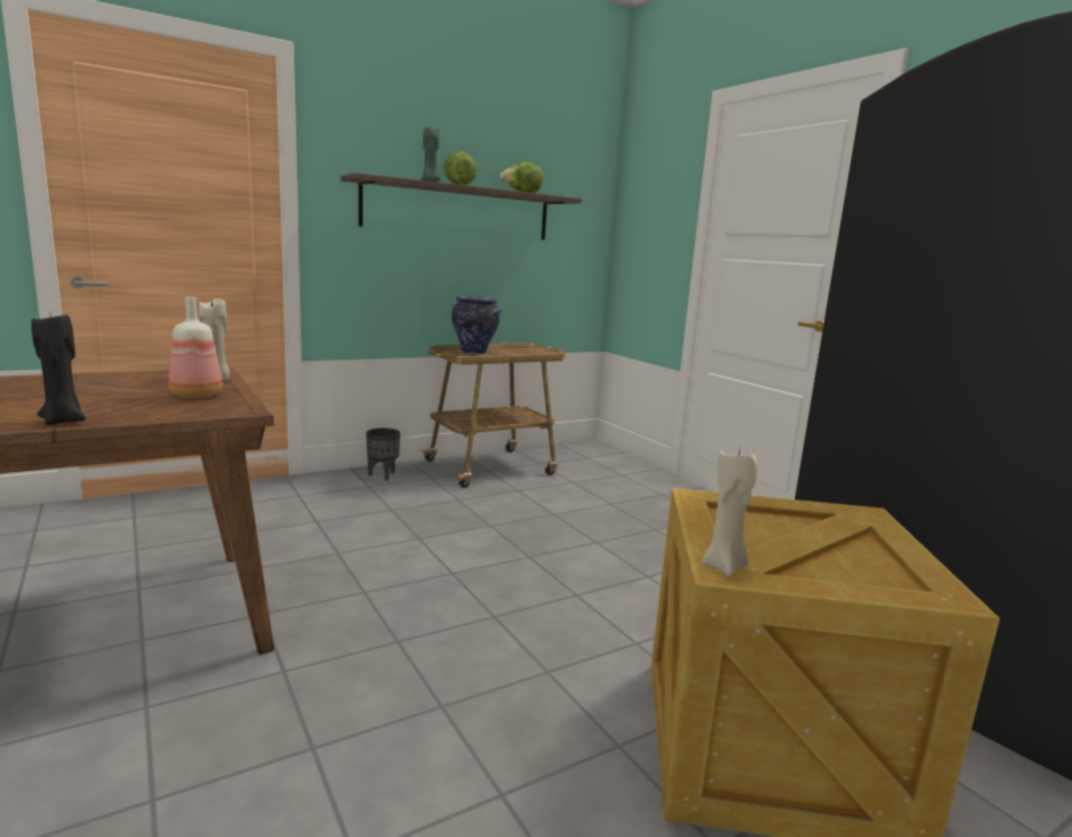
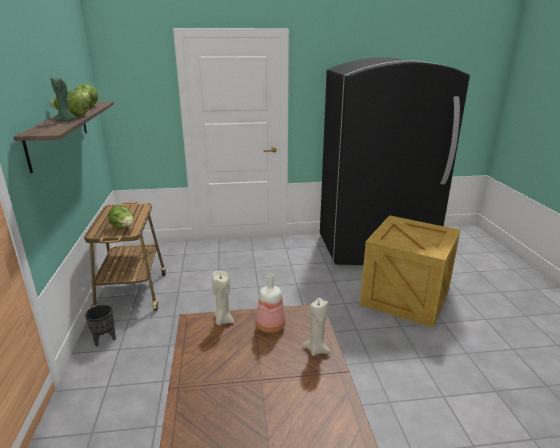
camera: 65 degrees left, 10 degrees up
black candle [31,313,86,425] -> none
vase [452,296,502,354] -> lettuce [108,206,134,228]
beige candle [701,449,758,576] -> beige candle moved to [303,298,331,356]

